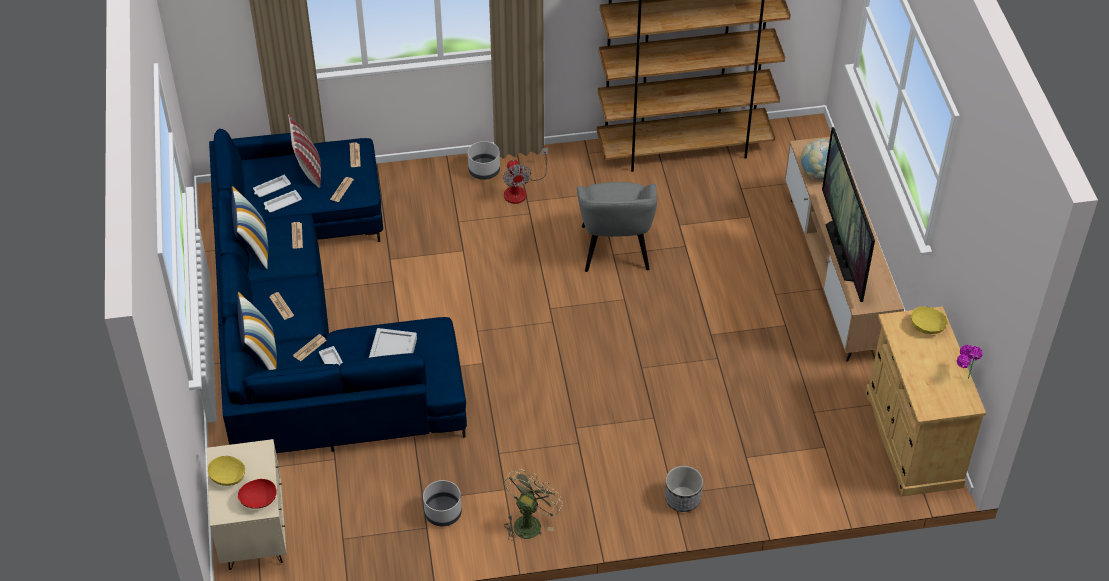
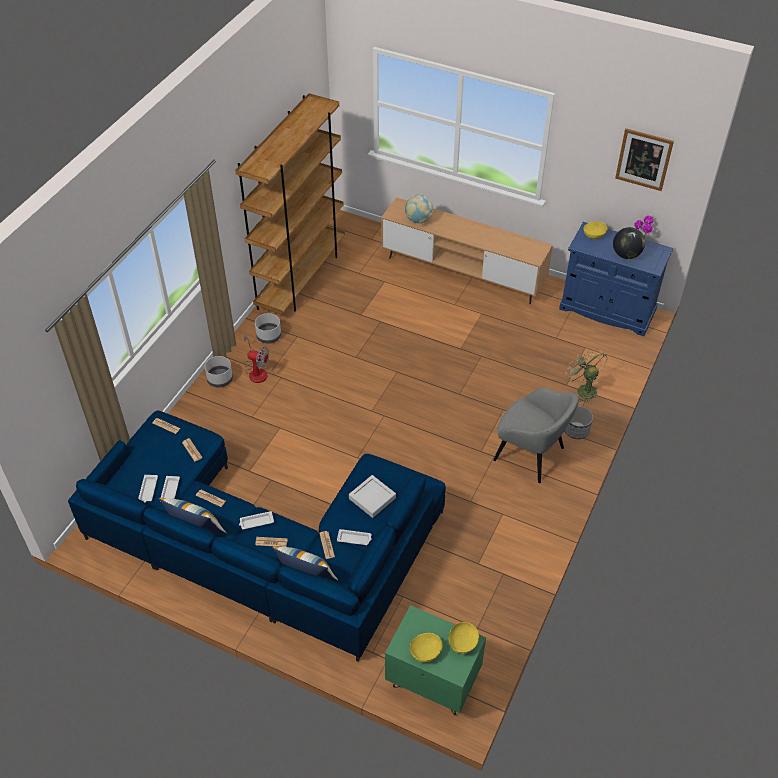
camera: 55 degrees left, 0 degrees up
beige nightstand [207,439,287,570] -> green nightstand [385,605,486,715]
red bowl [238,479,277,509] -> yellow bowl [449,622,479,653]
pillow [288,114,321,188] -> none
grey planter [423,480,462,526] -> grey planter moved to [255,313,281,343]
green fan [504,469,563,541] -> green fan moved to [566,348,608,404]
grey armchair [577,182,657,272] -> grey armchair moved to [493,388,579,483]
television [822,127,875,302] -> none
beige cabinet [865,306,986,496] -> blue cabinet [559,222,673,336]
none -> white tray [239,511,274,529]
none -> globe [613,227,645,259]
none -> picture [615,128,674,191]

